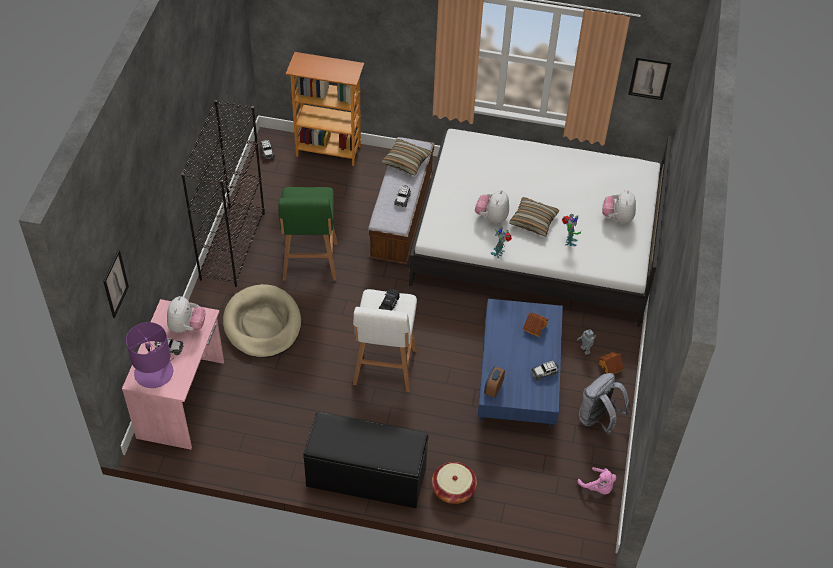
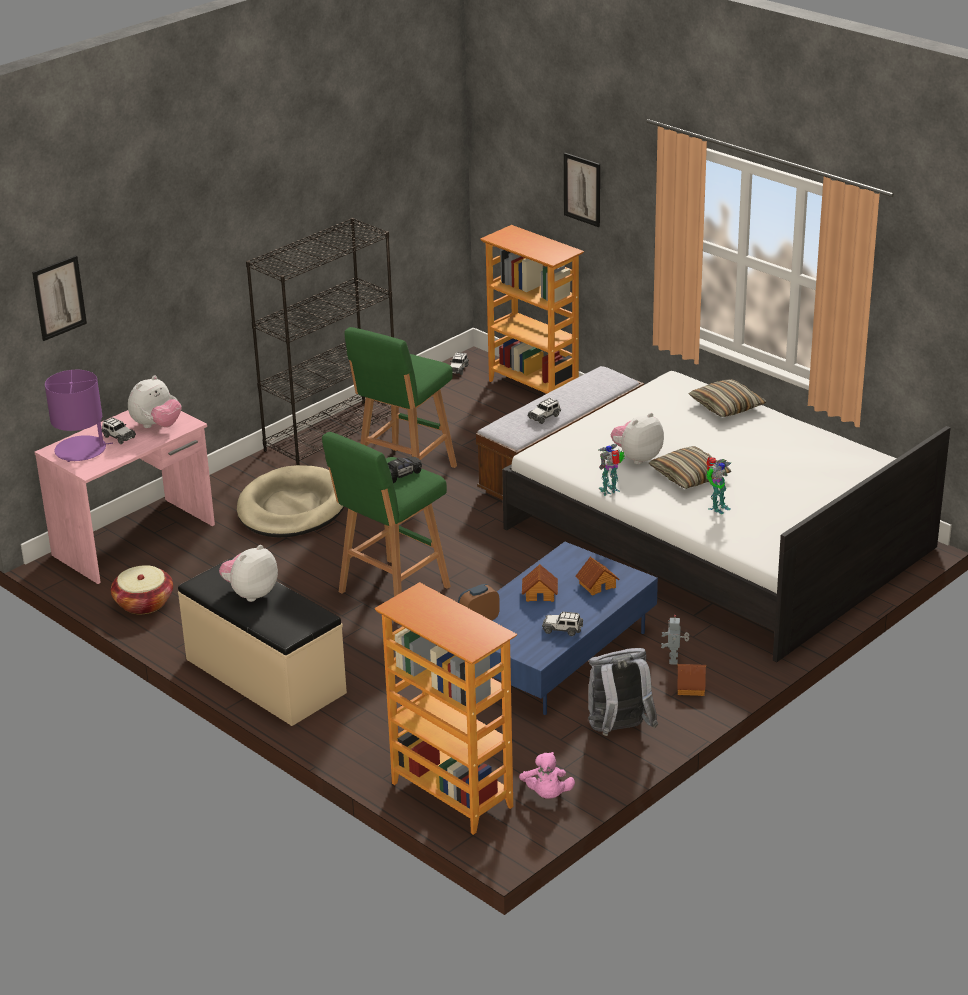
camera: 35 degrees right, 20 degrees down
black bench [303,412,429,508] -> beige bench [178,557,347,726]
white stool [353,289,417,392] -> green stool [322,432,451,597]
pillow [382,139,431,175] -> pillow moved to [688,379,767,417]
basket [432,462,477,504] -> basket moved to [111,565,173,614]
plush toy [602,190,636,223] -> plush toy moved to [219,545,278,602]
picture [628,57,671,100] -> picture moved to [564,153,600,227]
none -> bookcase [375,582,517,835]
none -> toy house [522,564,558,602]

